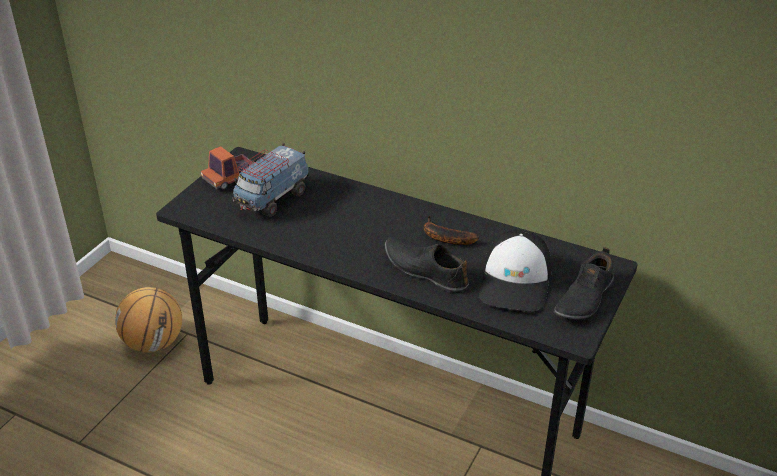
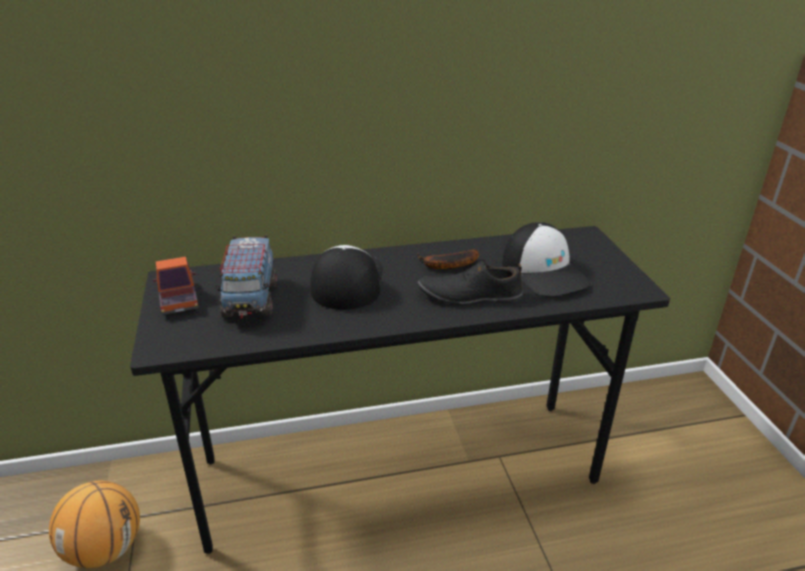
camera: 40 degrees left, 5 degrees down
toy truck [201,146,254,190] -> toy truck turned 150 degrees clockwise [153,257,199,315]
black shoe [553,247,614,321] -> none
none -> cap [310,245,383,310]

